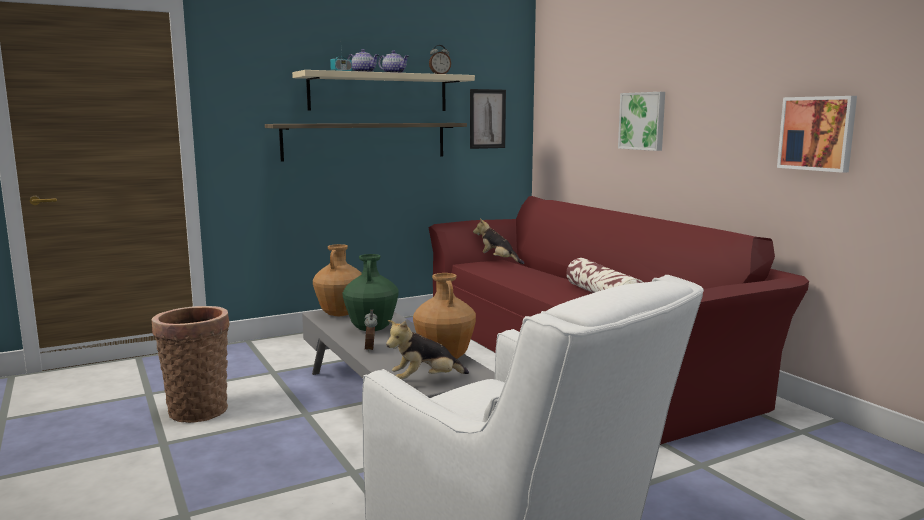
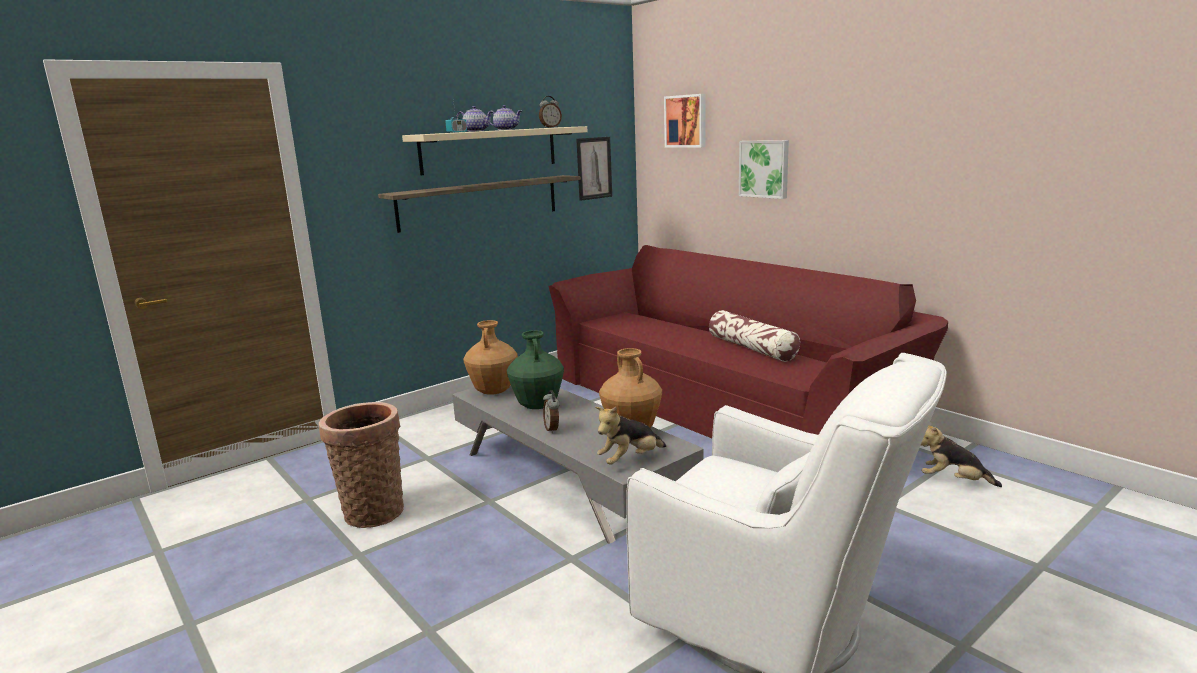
camera: 10 degrees left, 5 degrees up
plush toy [473,219,525,264] -> plush toy moved to [921,425,1002,487]
picture [777,96,857,173] -> picture moved to [664,94,706,147]

